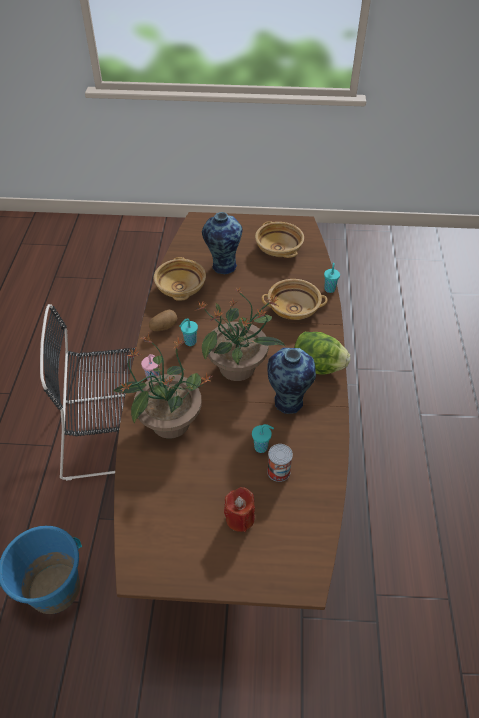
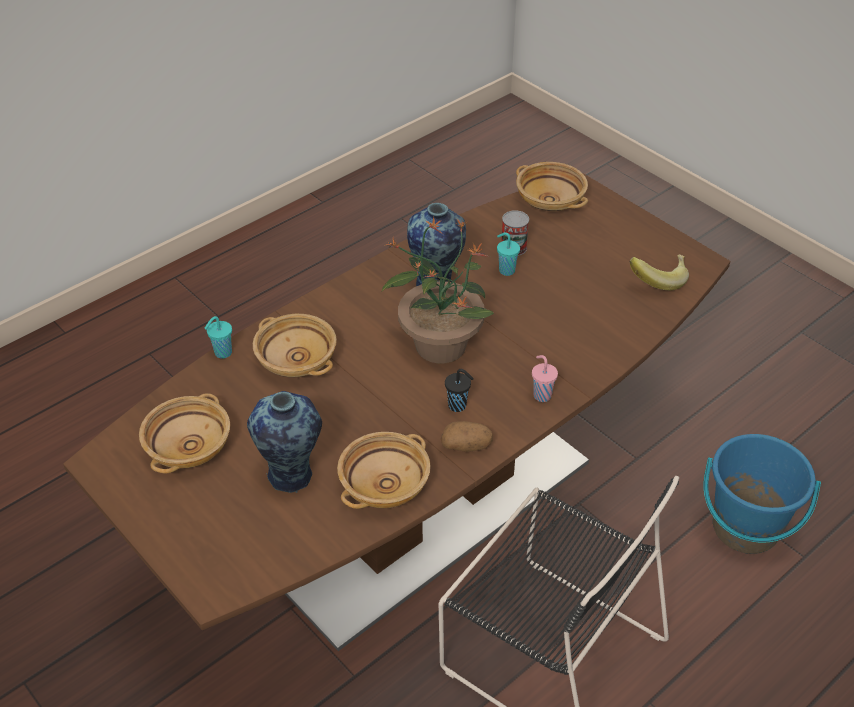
camera: 135 degrees left, 5 degrees down
potted plant [113,333,212,439] -> none
turquoise cup [179,318,198,346] -> black cup [445,369,474,412]
red candle [224,487,255,532] -> none
lettuce [294,332,350,375] -> none
none -> beige bowl [516,162,588,211]
none -> banana [629,255,689,290]

